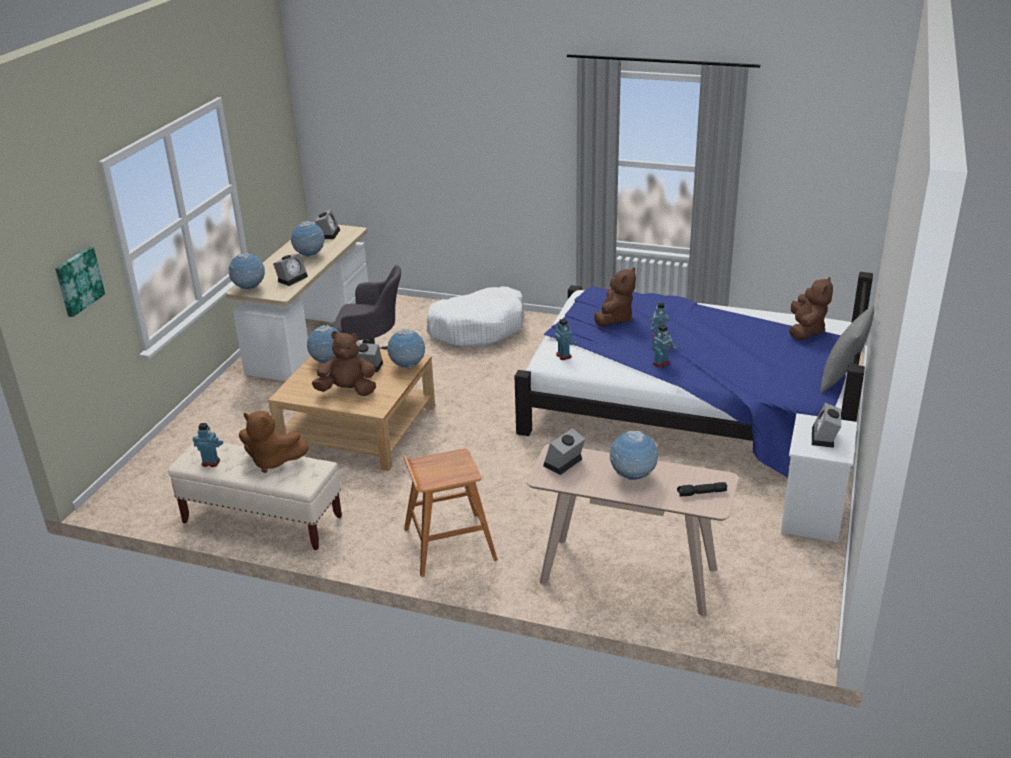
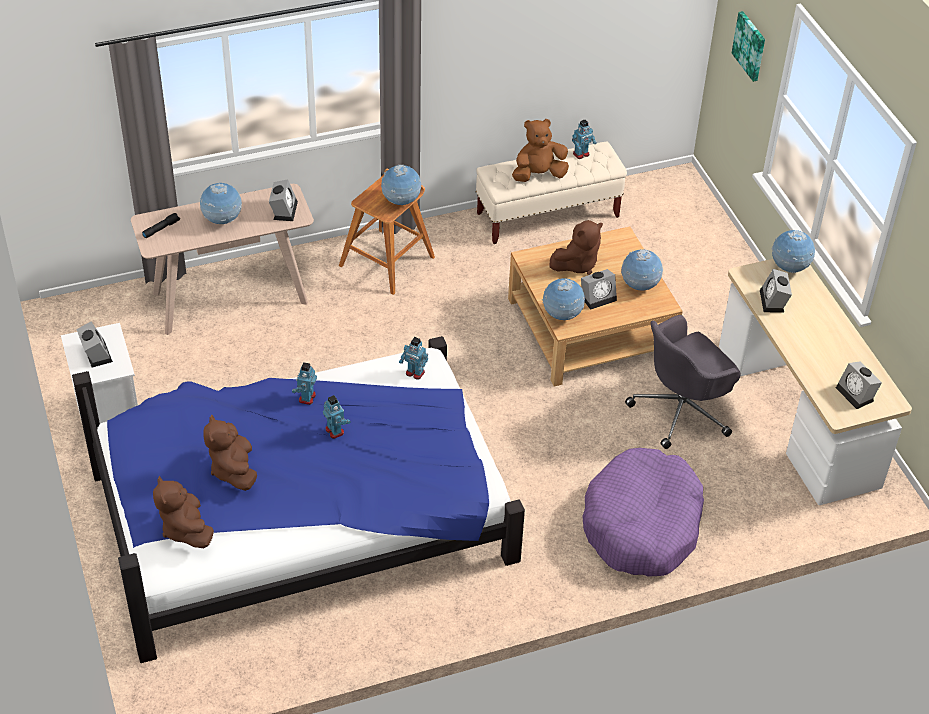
camera: 140 degrees right, 15 degrees up
globe [291,221,325,257] -> globe moved to [381,165,421,205]
white dog bed [427,286,524,347] -> purple dog bed [582,448,704,577]
brown plush toy [594,267,636,327] -> brown plush toy moved to [203,415,257,491]
grey pillow [820,306,874,393] -> none

